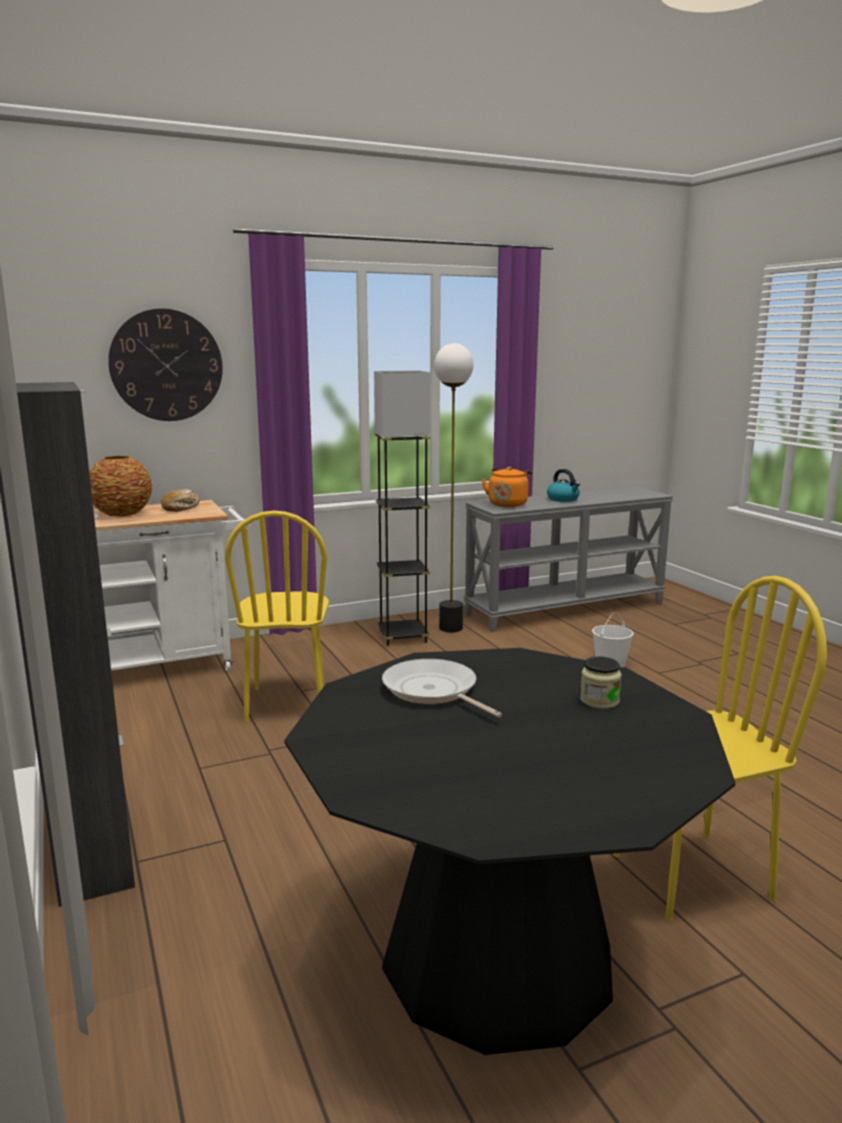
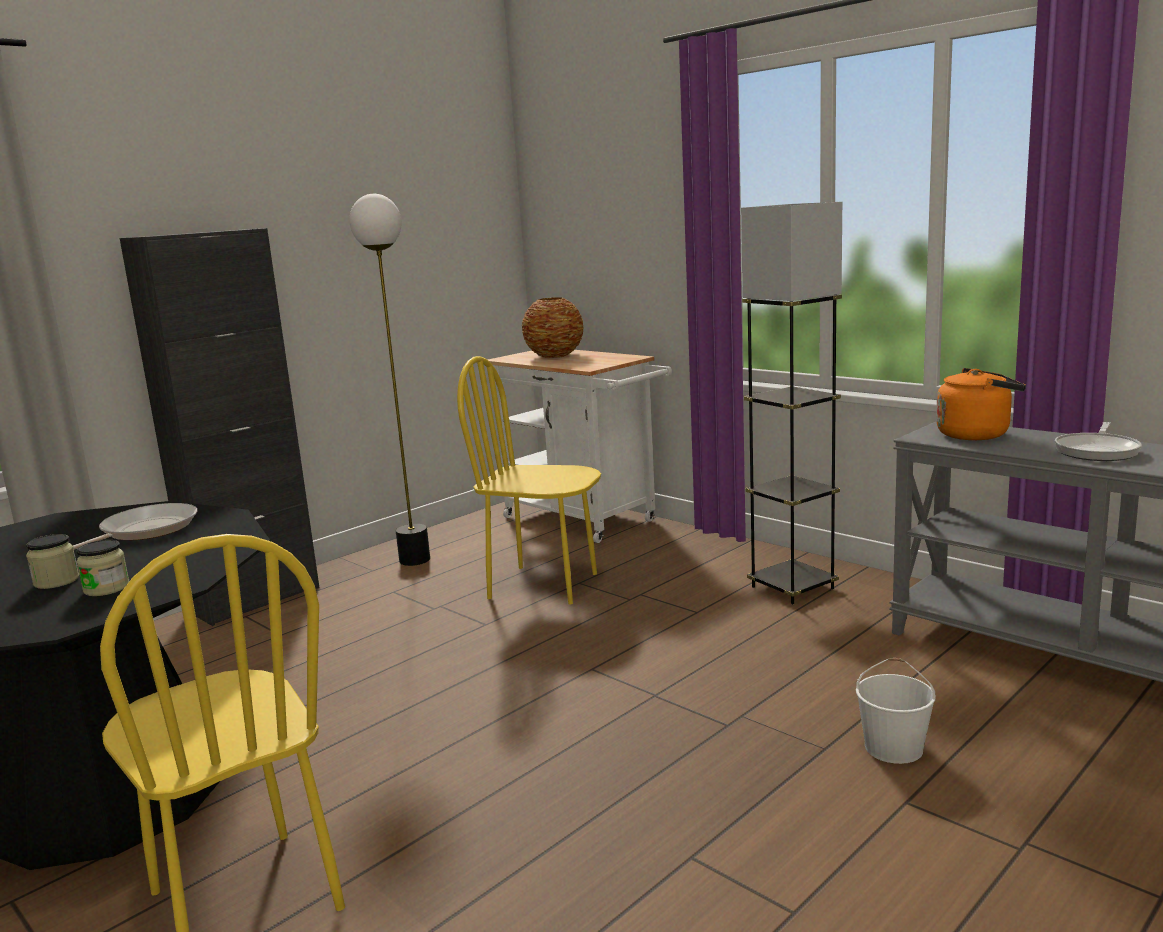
camera: 70 degrees right, 0 degrees up
wall clock [108,308,223,421] -> none
bread [161,489,200,512] -> none
yellow chair [225,511,329,723] -> yellow chair turned 45 degrees clockwise [457,356,601,605]
floor lamp [434,343,474,632] -> floor lamp moved to [350,194,430,566]
kettle [547,469,580,502] -> frying pan [1055,422,1142,461]
none -> jar [26,534,79,589]

